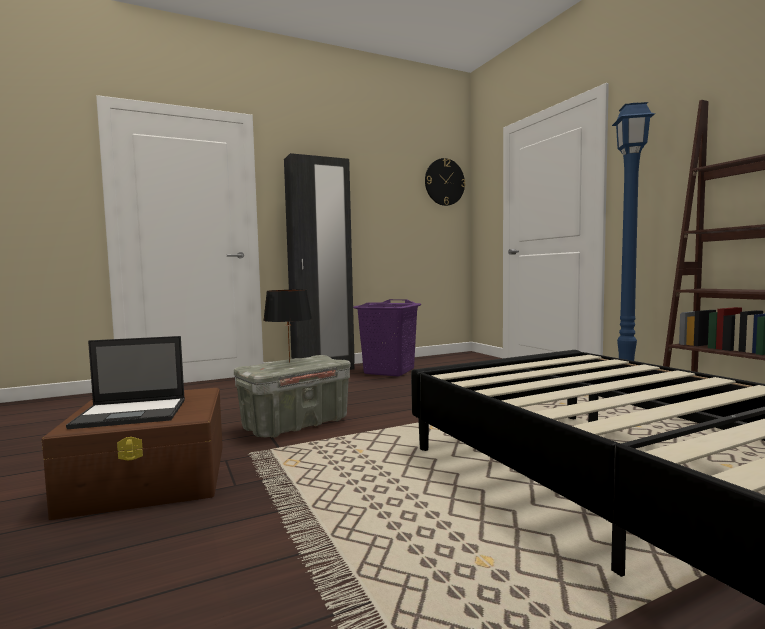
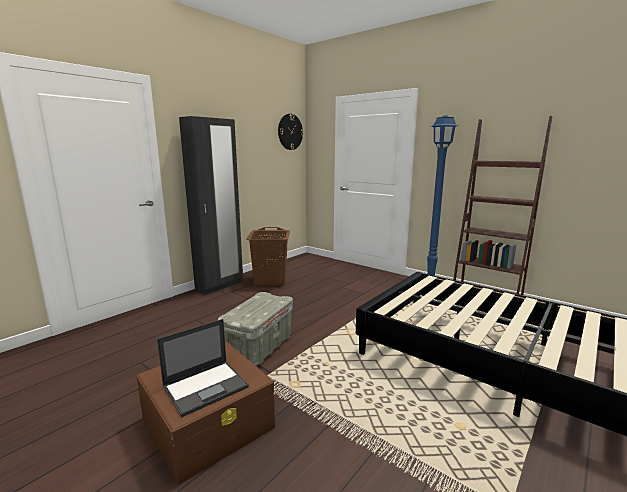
camera: 25 degrees left, 10 degrees up
black table lamp [263,290,312,362] -> none
purple laundry basket [353,299,421,376] -> brown laundry basket [246,227,290,286]

